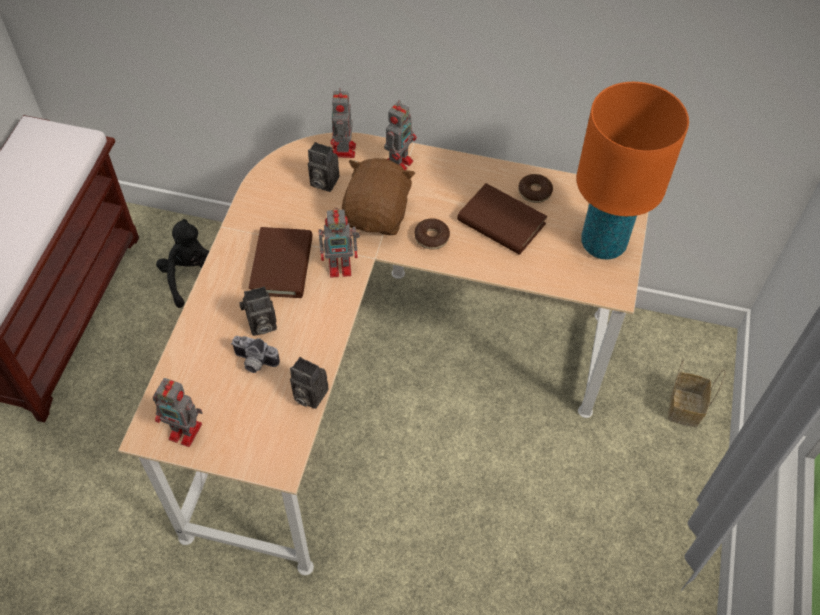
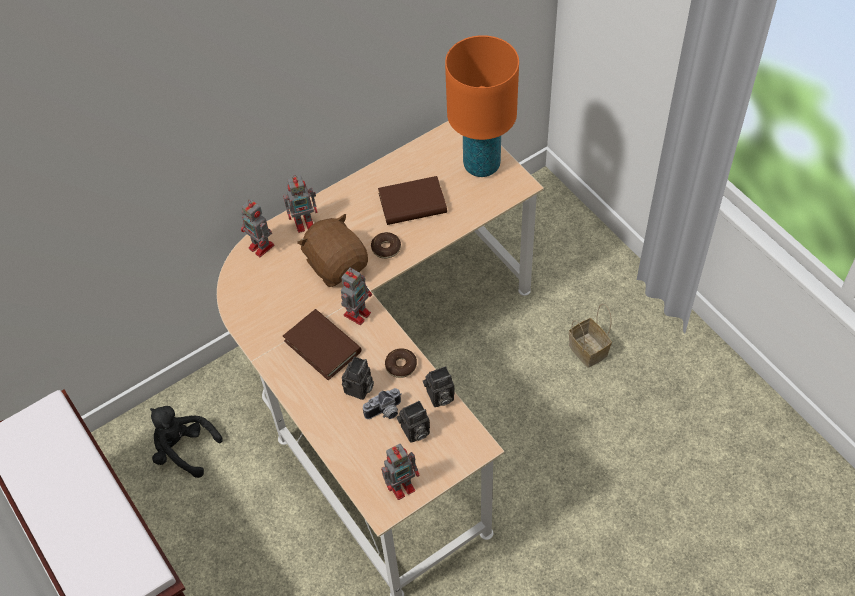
camera: 45 degrees left, 0 degrees up
camera [308,142,339,192] -> camera moved to [397,401,430,443]
toy robot [384,100,417,170] -> toy robot turned 90 degrees clockwise [283,175,318,233]
donut [518,174,553,203] -> donut moved to [385,348,417,378]
basket [668,360,725,427] -> basket moved to [569,304,612,368]

